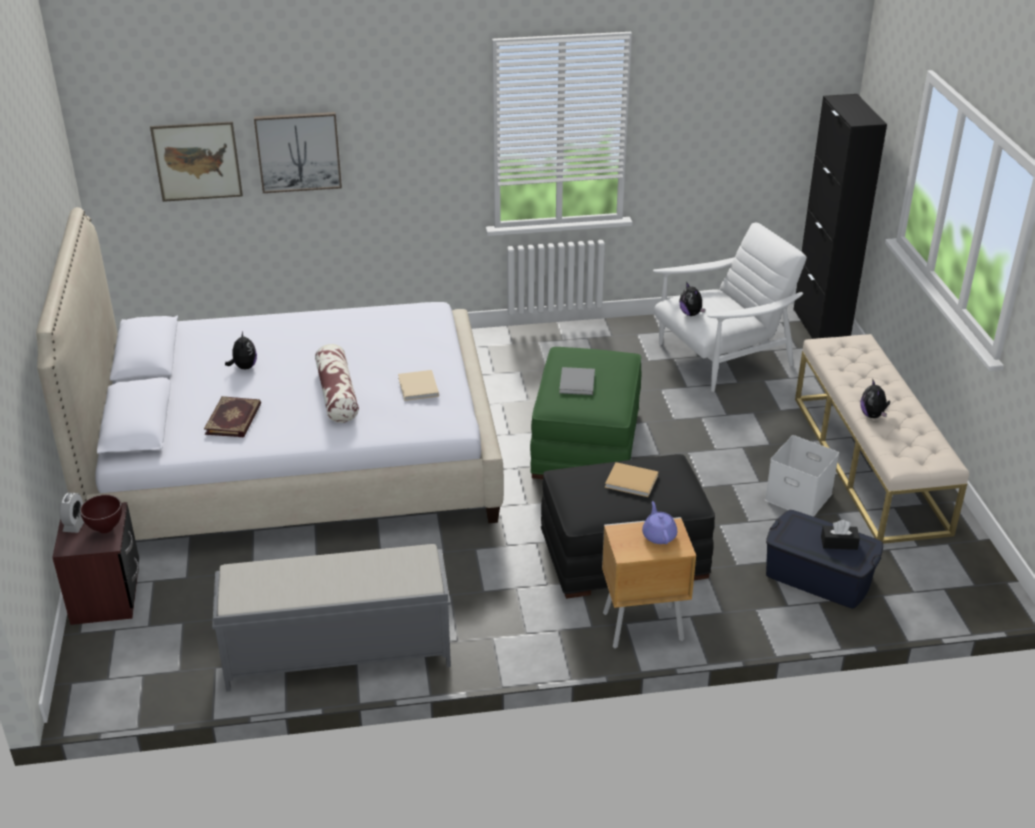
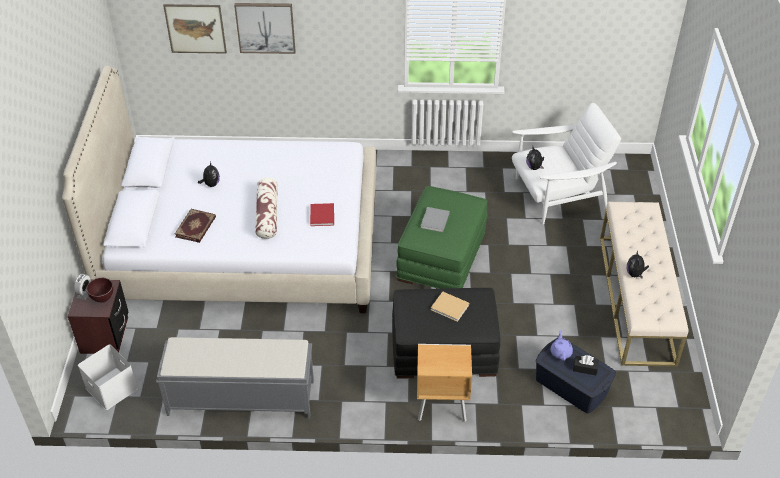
camera: 10 degrees right, 10 degrees up
beige book [398,370,439,401] -> red book [310,203,334,226]
purple teapot [642,501,677,544] -> purple teapot moved to [551,330,573,361]
white storage box [765,435,839,517] -> white storage box moved to [78,345,138,410]
black cabinet [794,94,887,339] -> none

